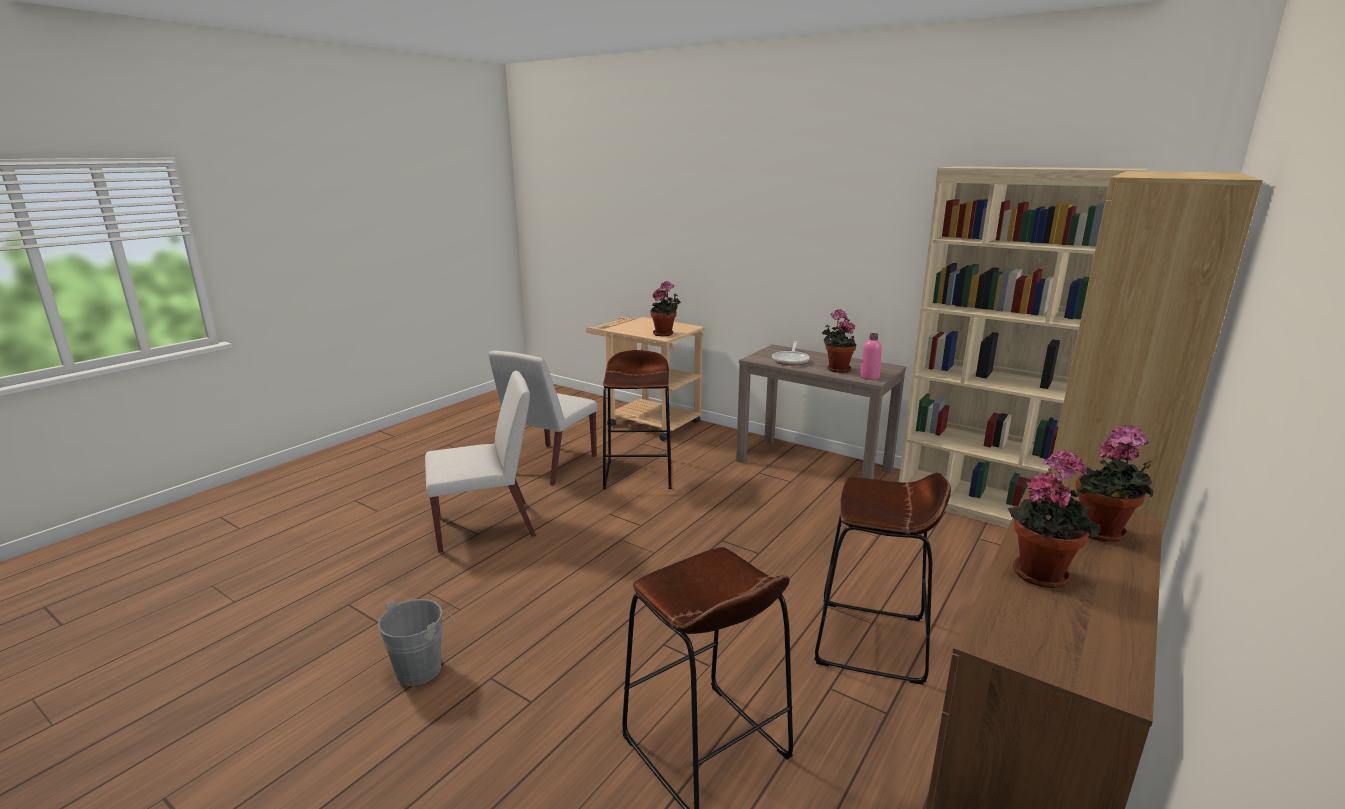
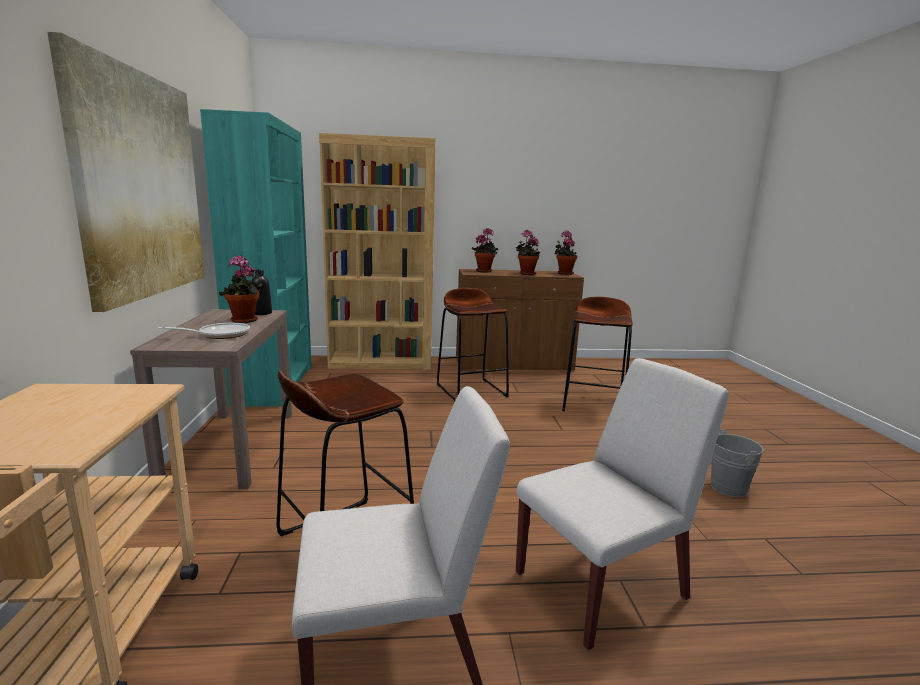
camera: 130 degrees left, 5 degrees down
white chair [425,371,536,553] -> white chair turned 120 degrees clockwise [516,358,729,650]
potted plant [650,281,681,337] -> potted plant moved to [554,230,578,275]
pink bottle [860,333,882,380] -> black bottle [251,270,272,315]
beige bookcase [899,166,1148,528] -> turquoise bookcase [200,109,312,407]
none -> picture [47,32,205,312]

